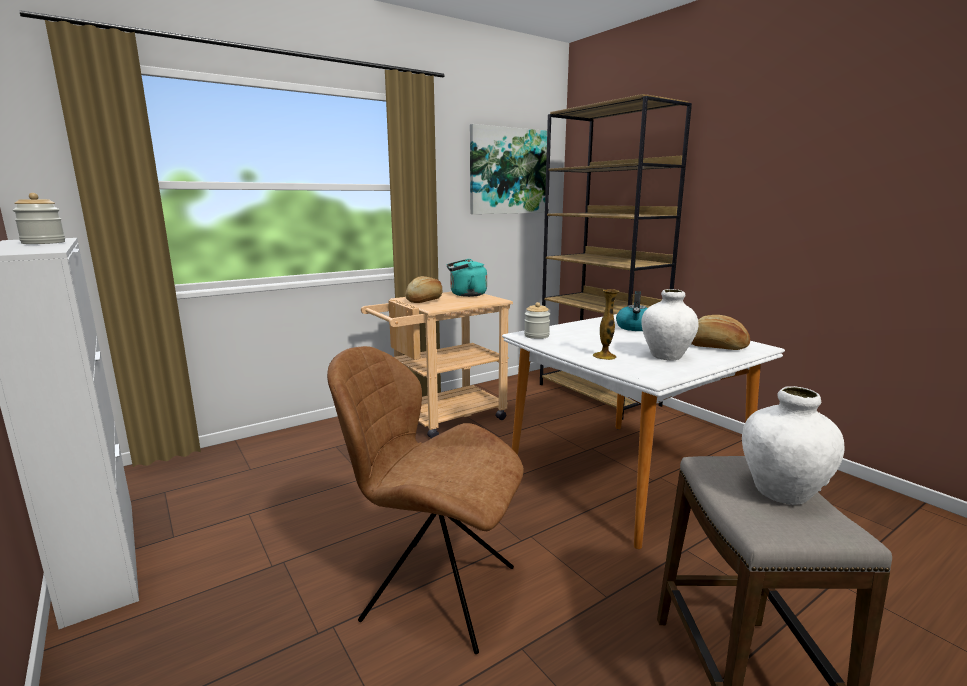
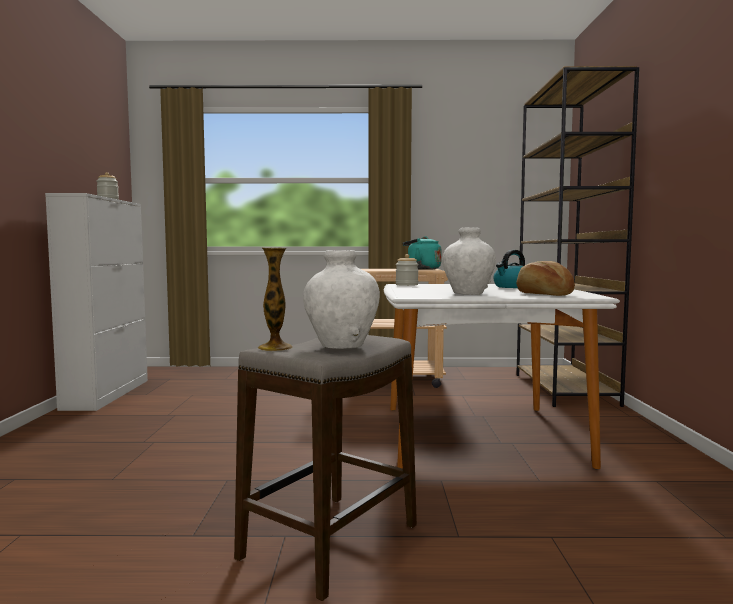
camera: 35 degrees right, 10 degrees down
brown chair [327,346,524,654] -> none
bread [405,276,442,303] -> none
picture [470,124,547,214] -> none
vase [593,289,619,360] -> vase moved to [258,248,293,351]

